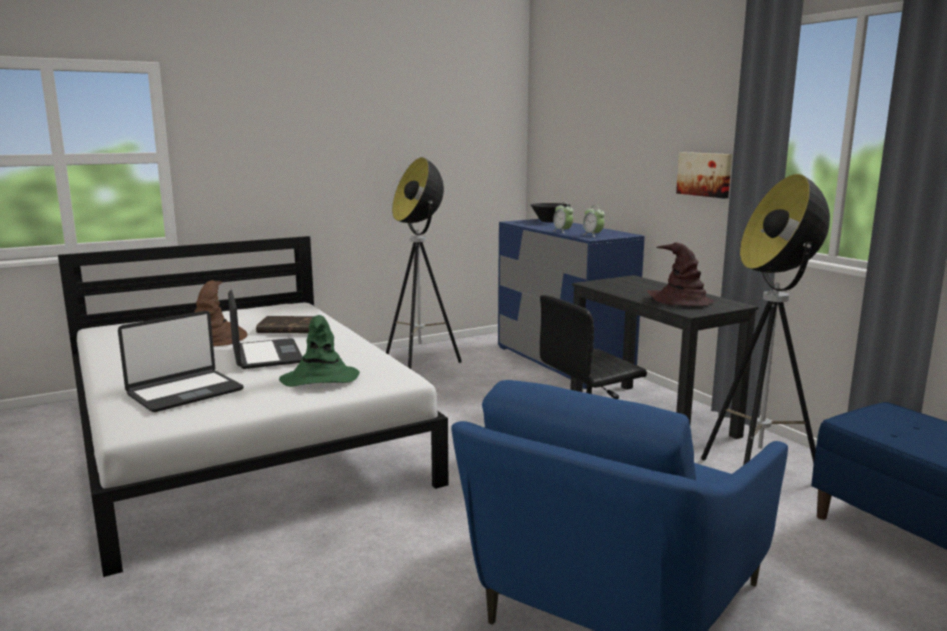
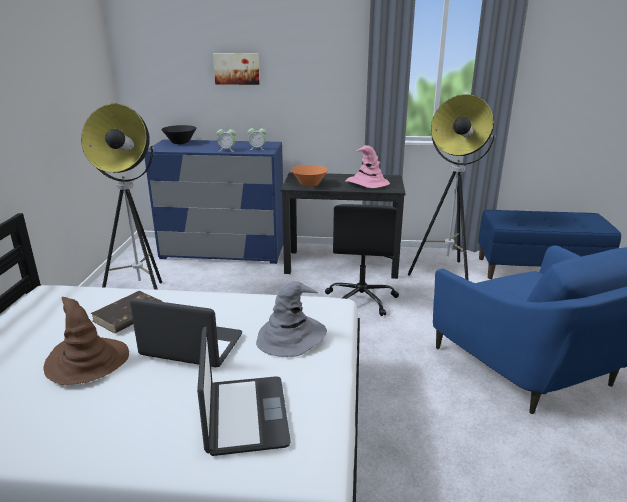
camera: 55 degrees left, 10 degrees up
green hat [279,315,360,387] -> grey hat [256,281,327,357]
brown hat [647,242,714,306] -> pink hat [346,145,390,188]
picture [676,152,732,199] -> picture moved to [213,53,260,85]
none -> orange bowl [291,165,328,187]

